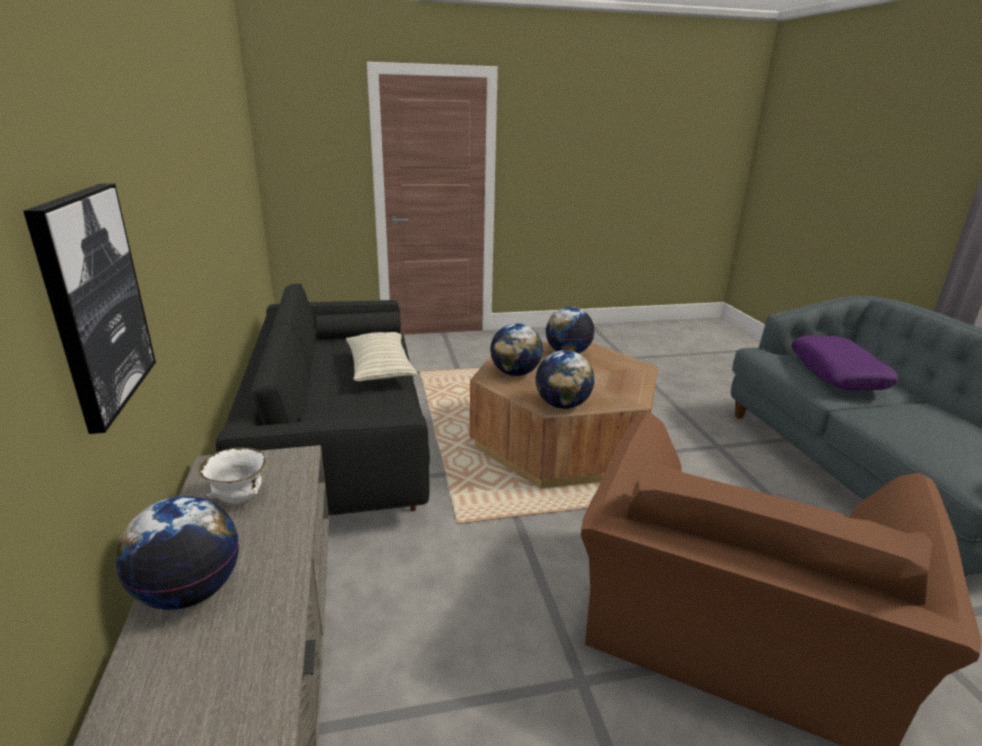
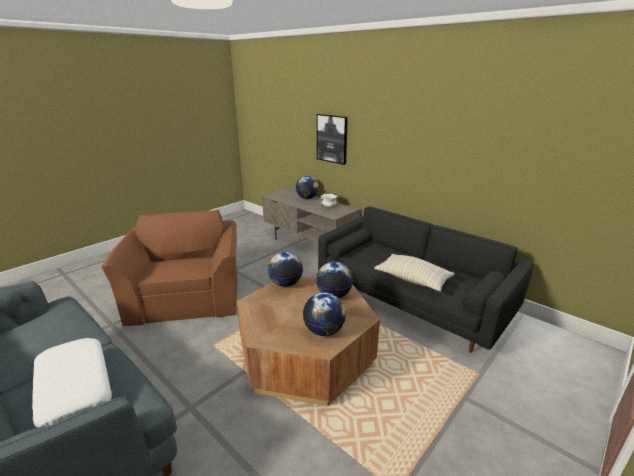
camera: 145 degrees right, 0 degrees up
purple pillow [792,335,898,391] -> white pillow [32,338,112,428]

